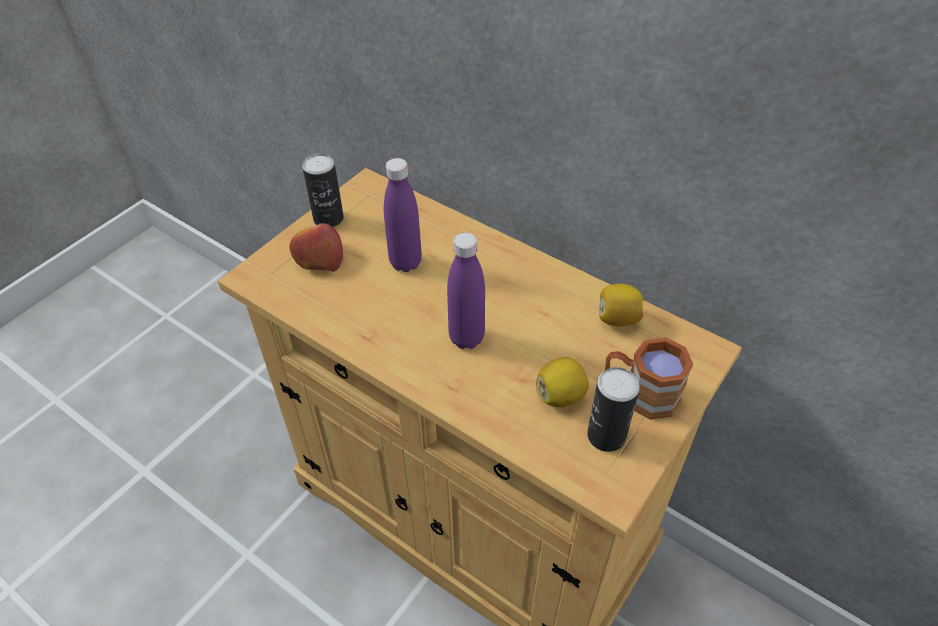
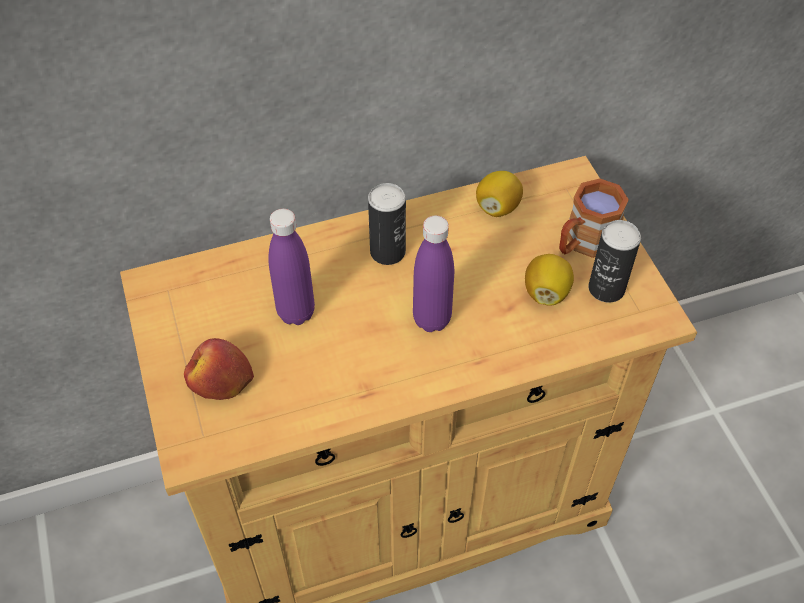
camera: 55 degrees left, 5 degrees up
can [302,154,344,227] -> can moved to [368,183,406,265]

